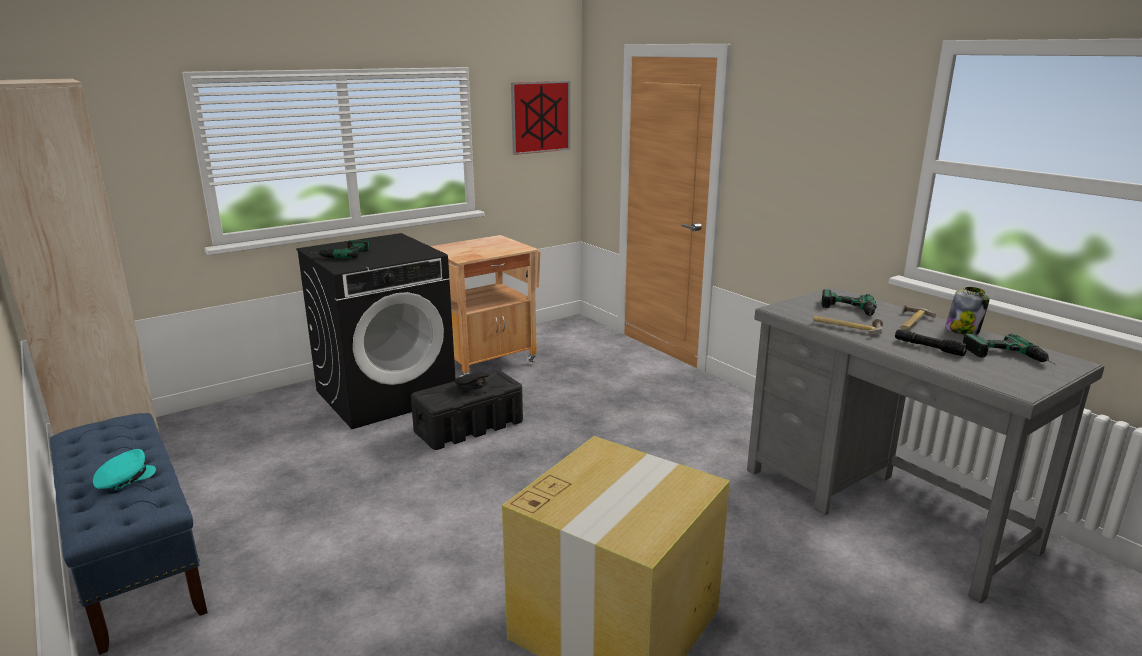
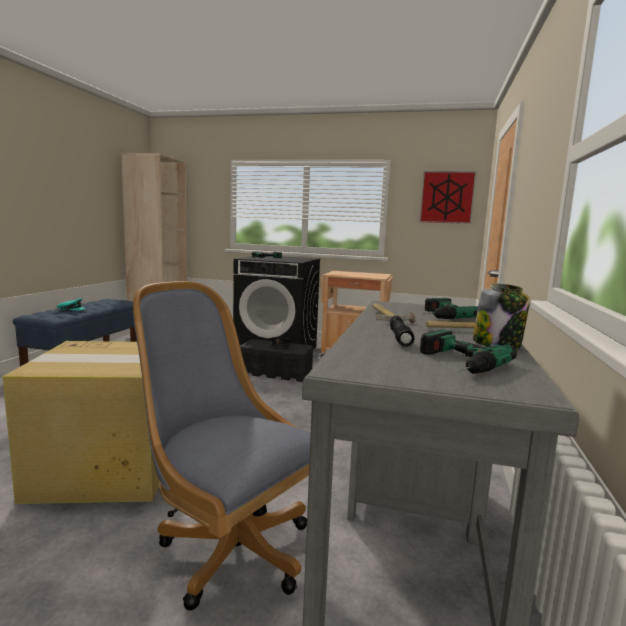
camera: 50 degrees right, 10 degrees down
none -> blue office chair [133,281,311,610]

